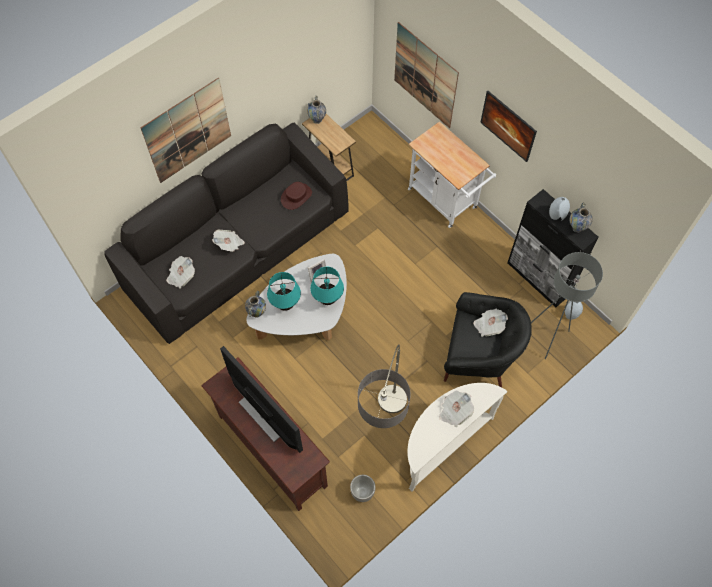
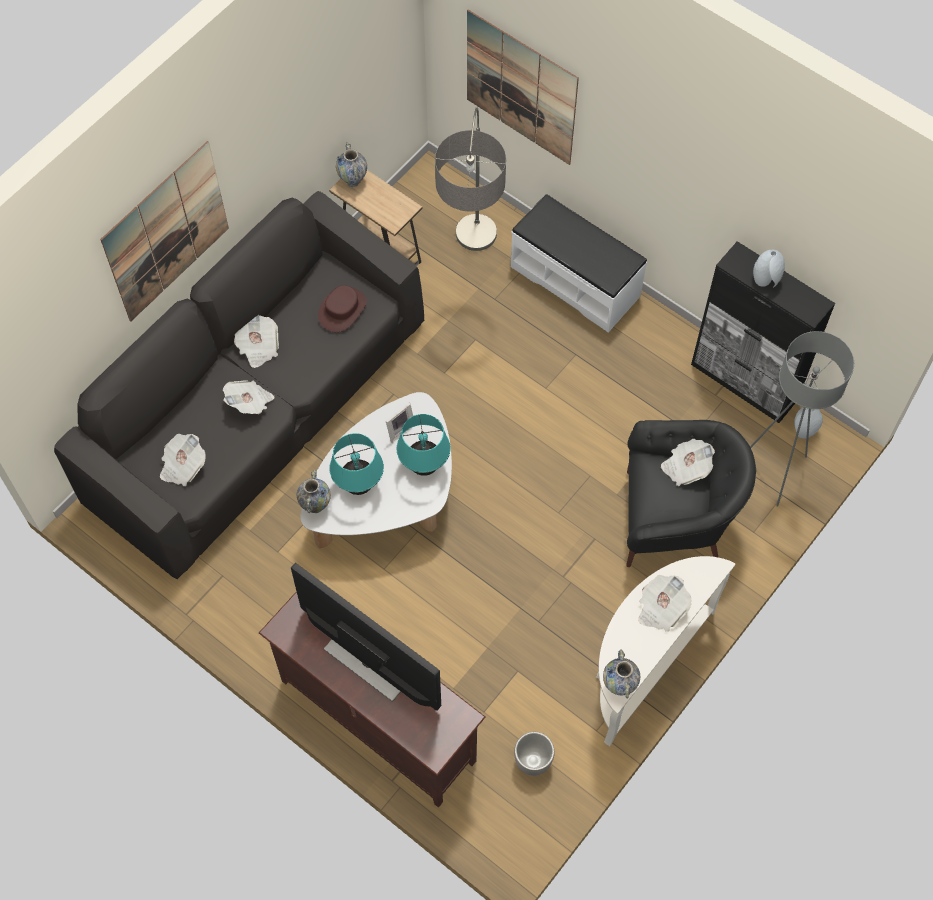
camera: 10 degrees left, 0 degrees up
floor lamp [358,344,411,428] -> floor lamp moved to [435,107,506,251]
white cart [408,121,496,228] -> white bench [511,194,647,333]
picture [480,91,537,162] -> none
vase [570,202,593,233] -> vase moved to [603,649,640,698]
none -> newspaper [234,315,279,368]

